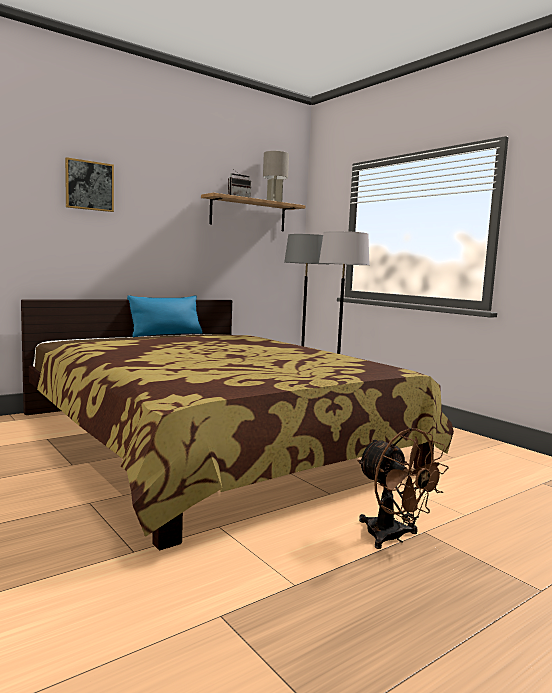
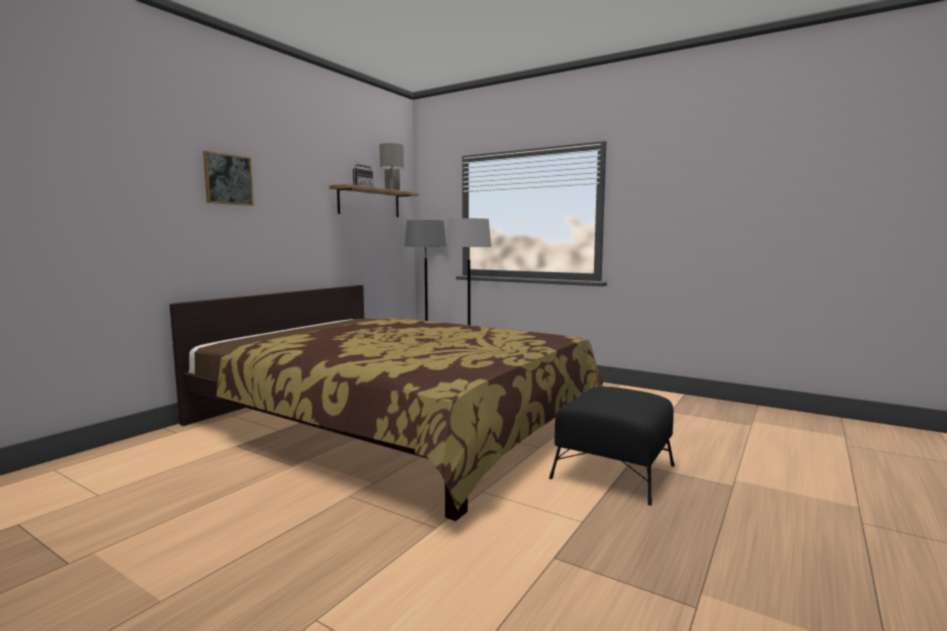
camera: 20 degrees left, 0 degrees up
blue pillow [127,295,203,337] -> none
brown fan [357,428,449,549] -> black ottoman [549,387,675,506]

